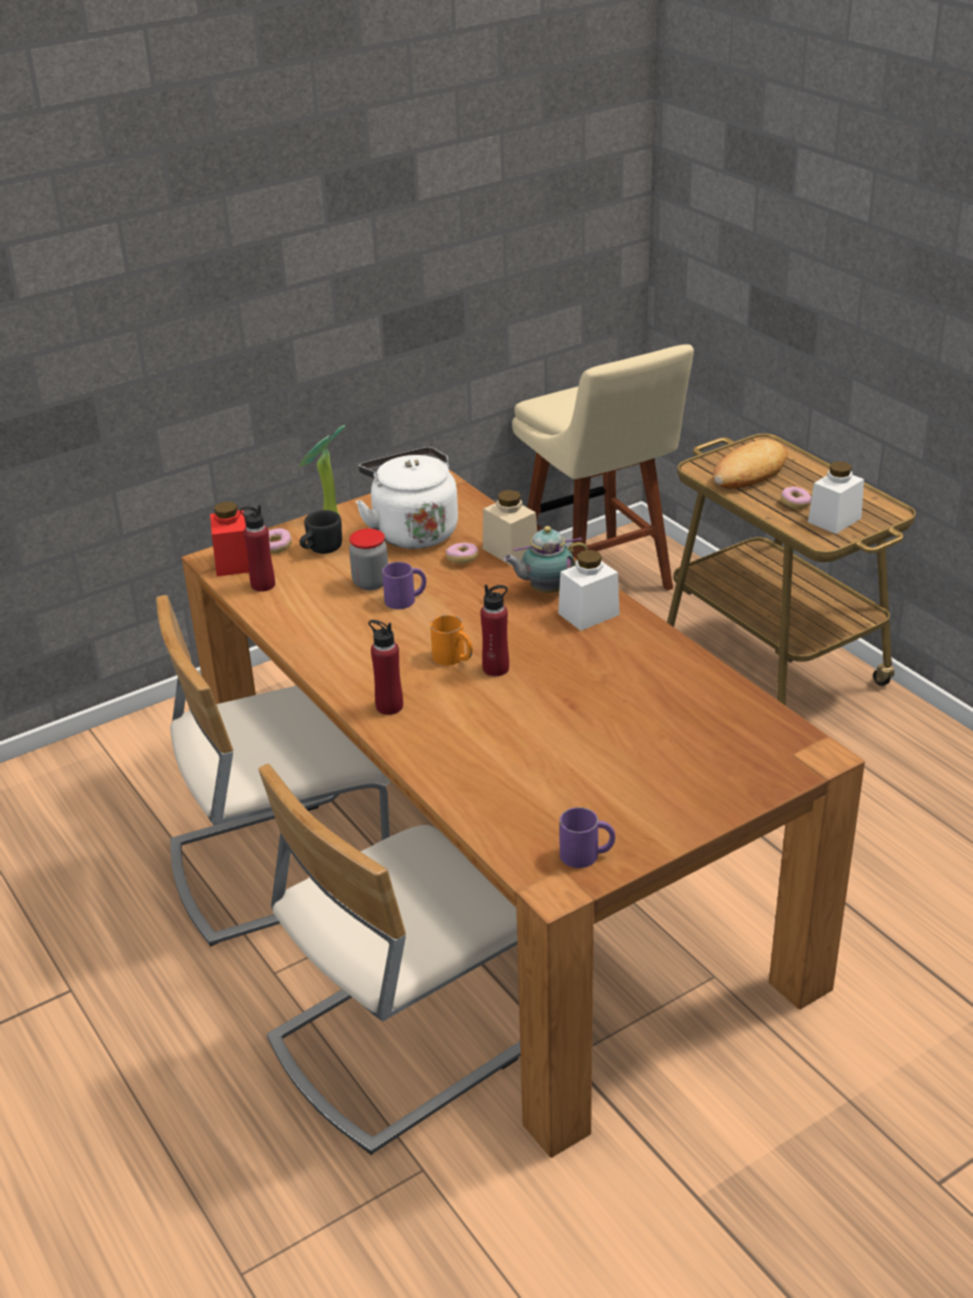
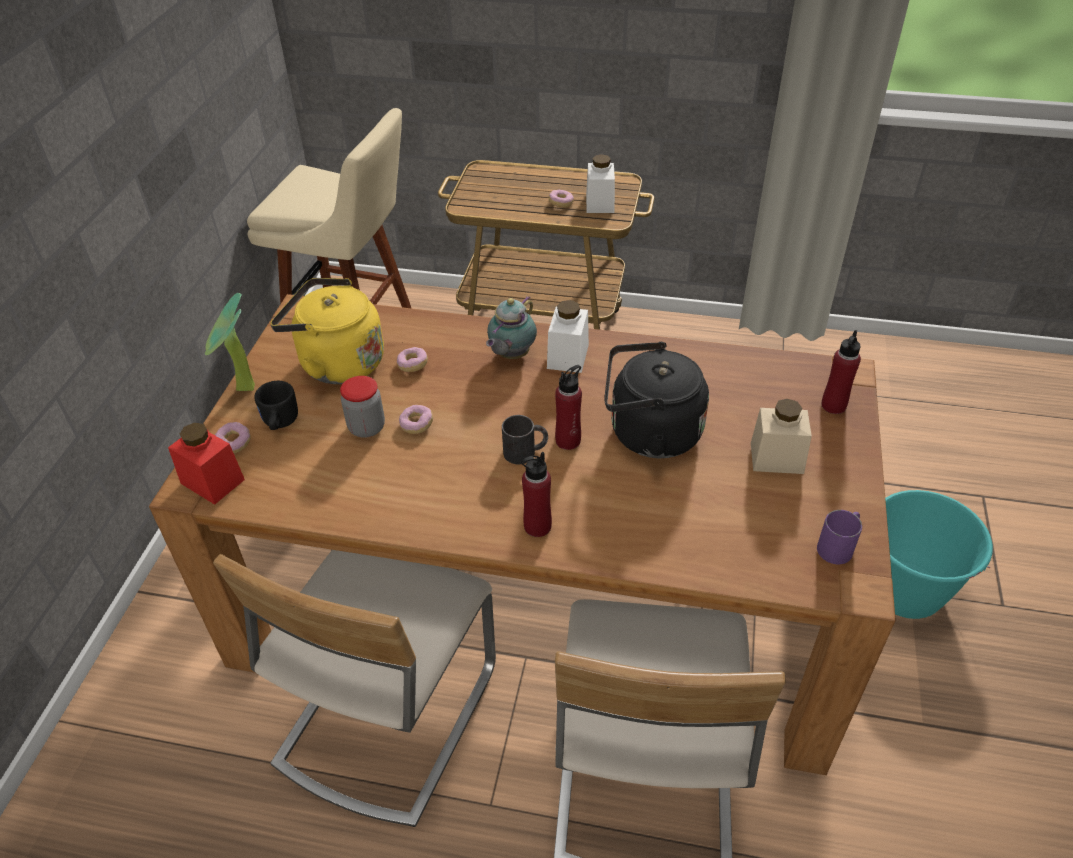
camera: 45 degrees left, 10 degrees up
red bottle [240,505,275,592] -> red bottle moved to [821,330,861,414]
white kettle [356,447,458,549] -> yellow kettle [270,278,384,384]
purple mug [382,562,426,609] -> donut [399,405,433,434]
orange mug [430,615,473,665] -> black mug [502,415,548,464]
beige jar [483,490,537,566] -> beige jar moved to [751,399,812,474]
bread [713,439,788,489] -> none
none -> black kettle [604,342,709,458]
none -> turquoise bucket [885,490,993,619]

